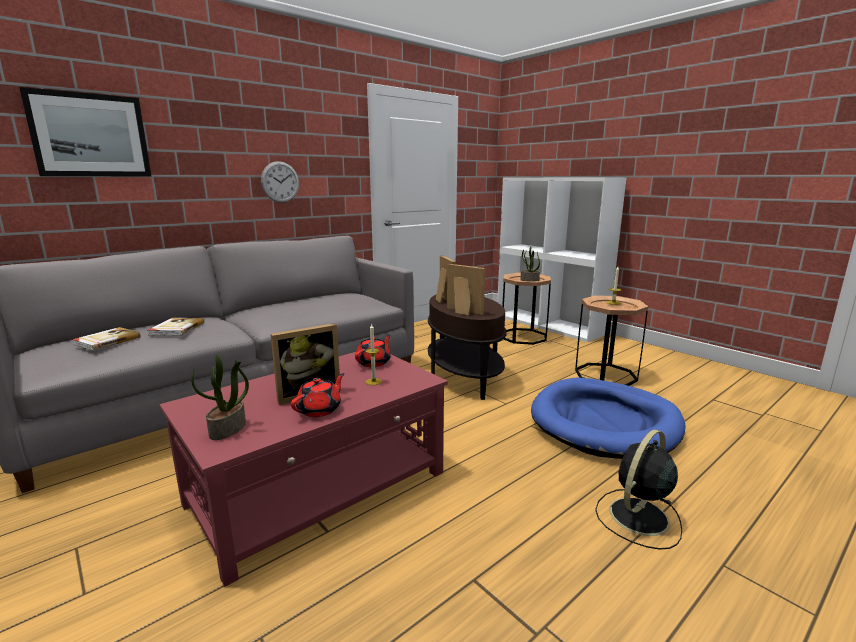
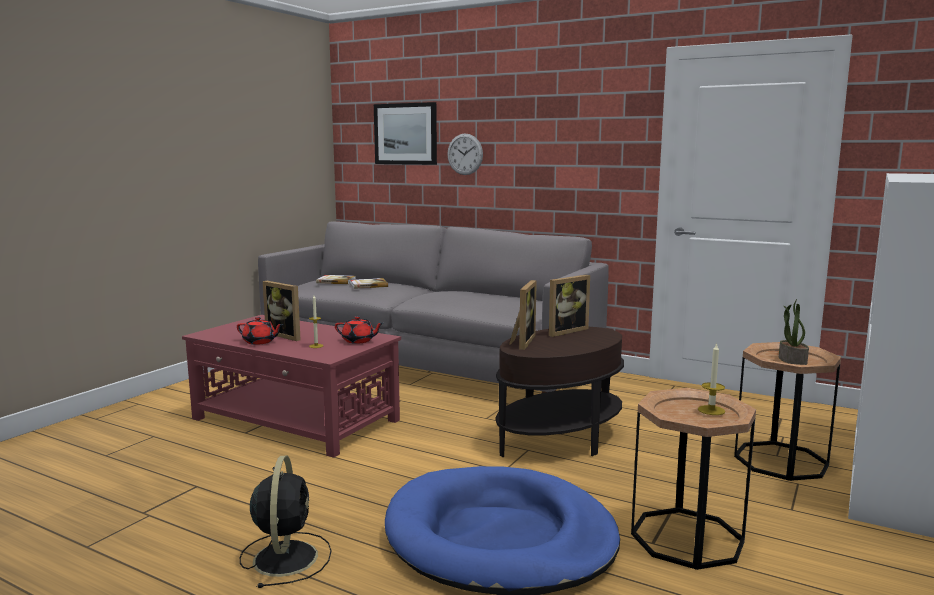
camera: 70 degrees right, 5 degrees down
potted plant [191,354,249,440] -> none
wall clock [261,161,299,203] -> wall clock moved to [447,134,483,175]
black fan [595,430,682,550] -> black fan turned 60 degrees clockwise [239,456,331,588]

